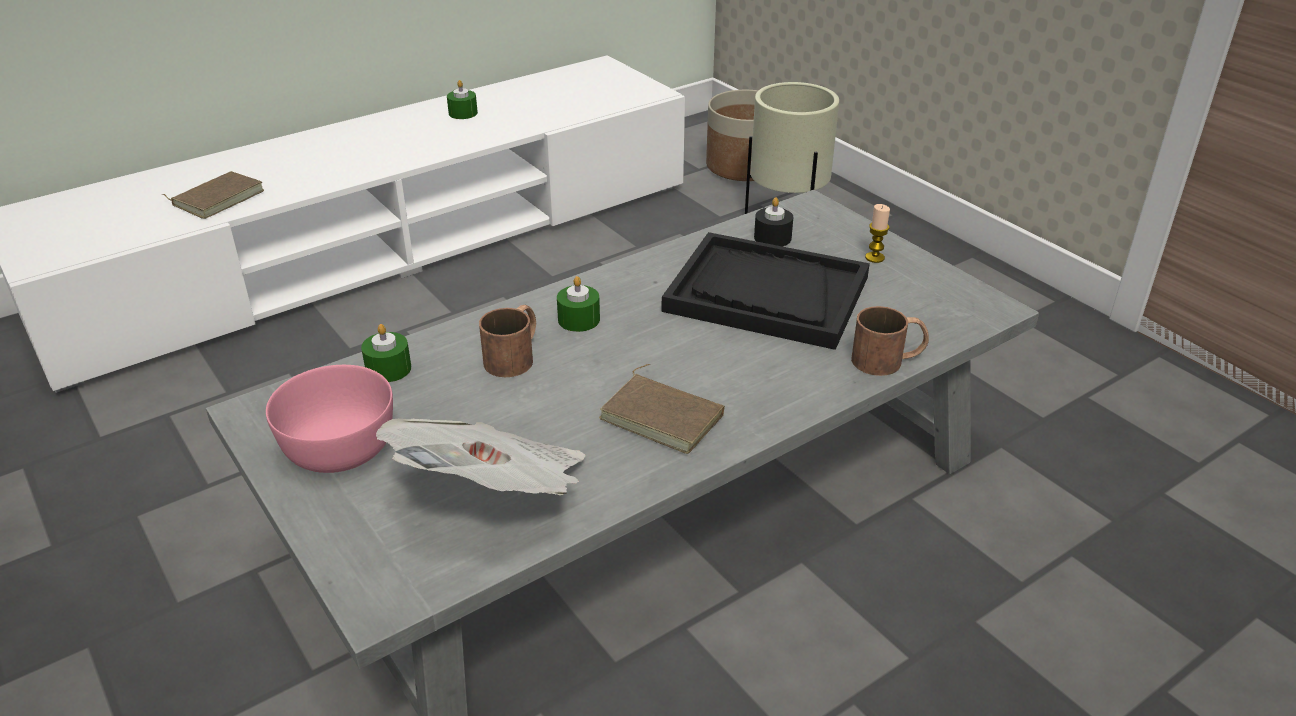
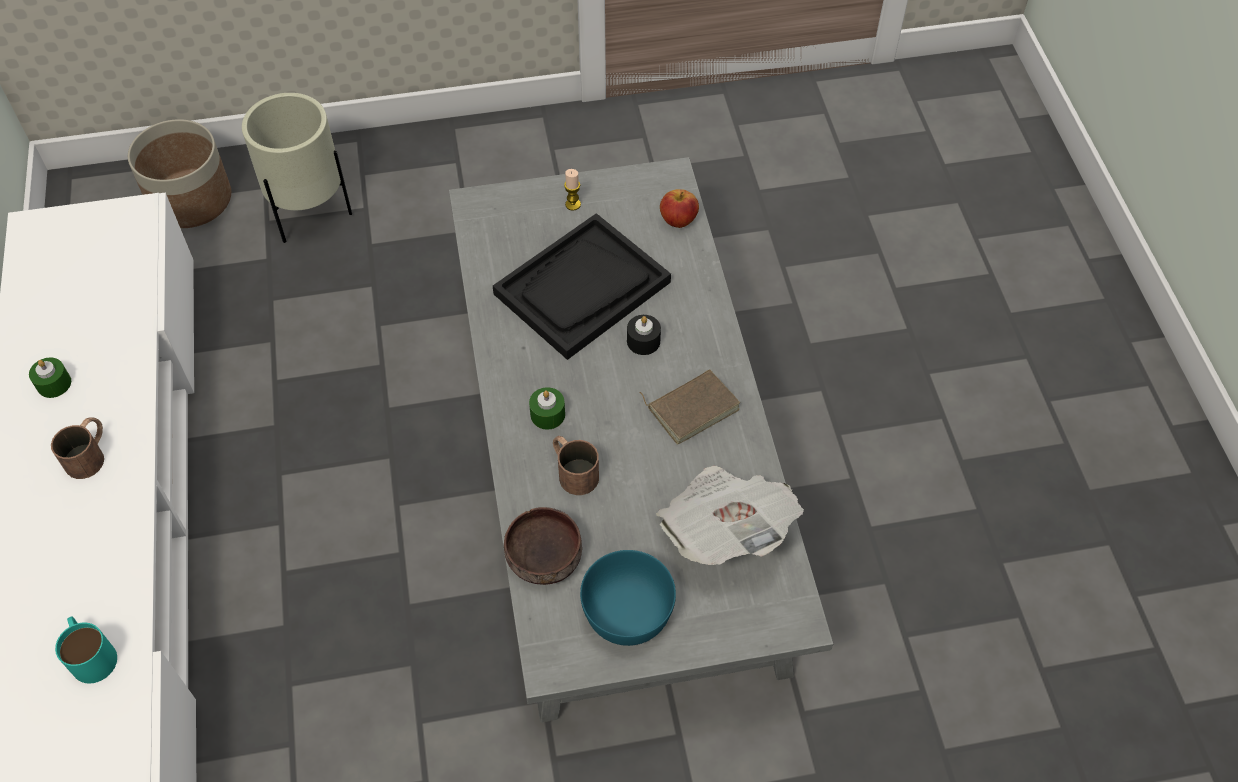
camera: 65 degrees left, 20 degrees up
brown book [162,171,264,219] -> turquoise mug [55,616,117,683]
pink bowl [266,365,393,473] -> turquoise bowl [580,550,676,646]
green candle [361,324,411,382] -> brown bowl [504,507,582,585]
black candle [754,197,793,246] -> black candle moved to [627,315,661,355]
brown mug [851,306,929,376] -> brown mug moved to [51,417,104,479]
none -> apple [660,189,699,228]

